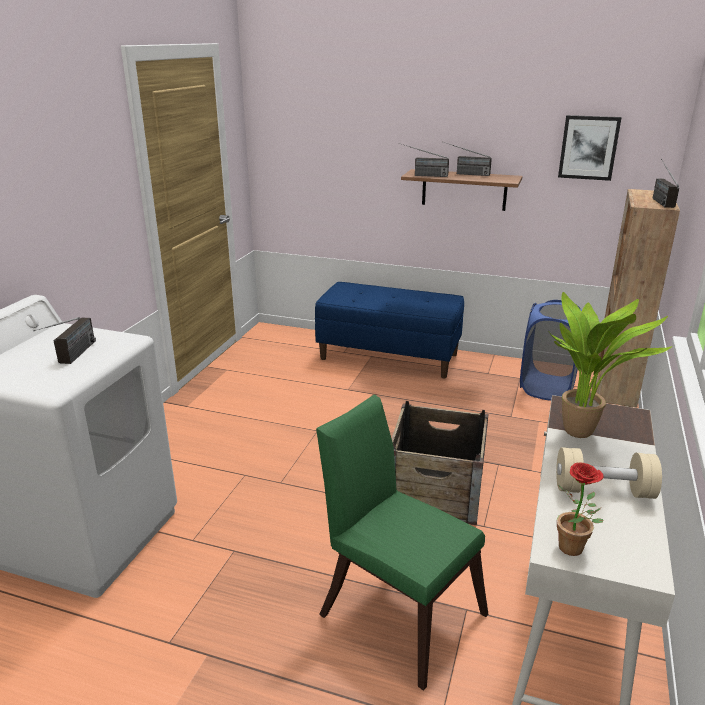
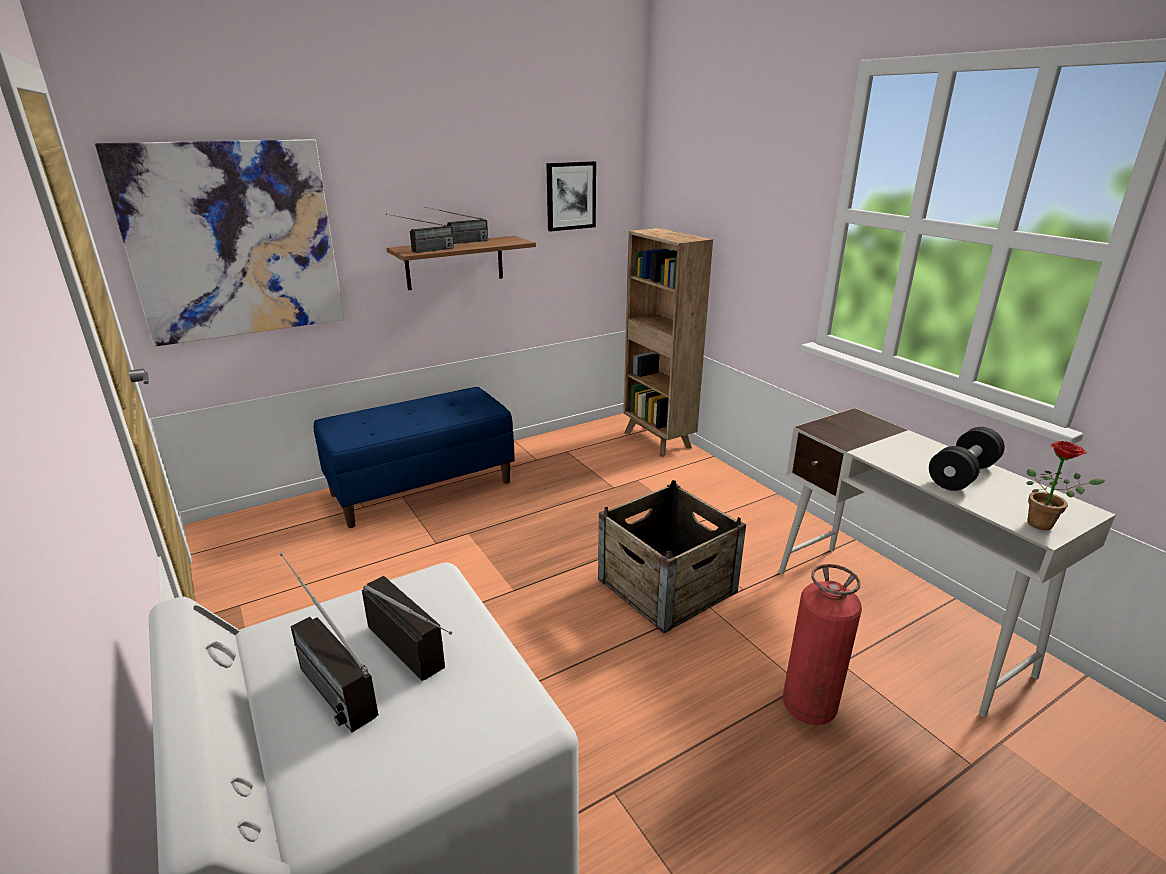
camera: 50 degrees left, 0 degrees up
green chair [316,395,489,690] -> fire extinguisher [783,564,862,725]
blue laundry basket [520,300,582,401] -> none
potted plant [549,292,672,438] -> none
beige dumbbell [556,447,662,499] -> black dumbbell [929,427,1005,491]
radio [652,159,679,208] -> radio moved to [280,553,378,732]
none -> picture [95,139,344,347]

